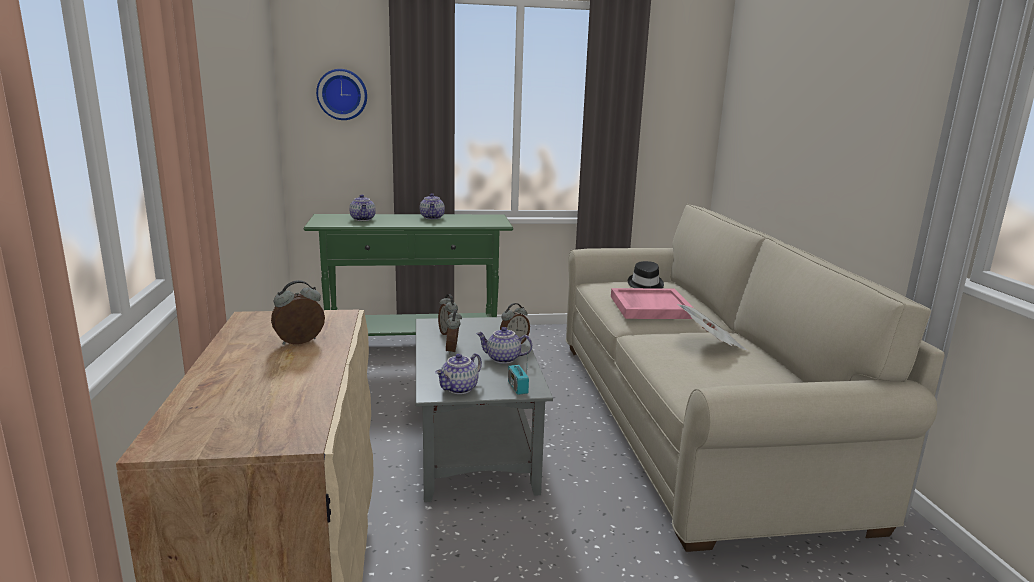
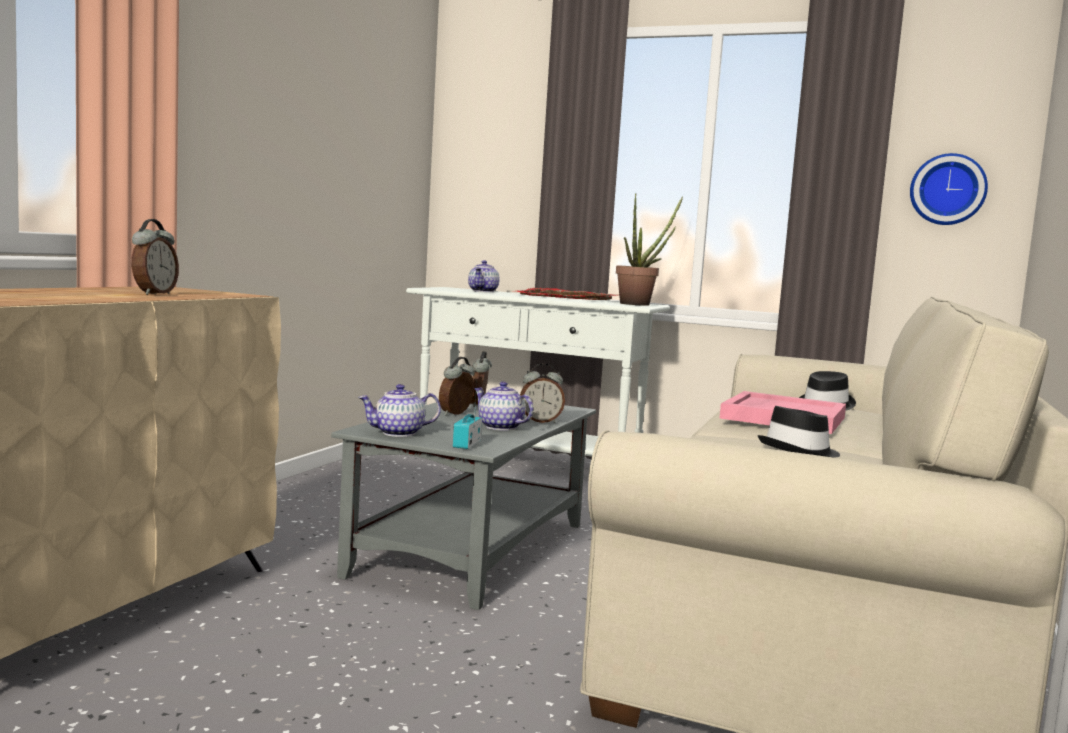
camera: 30 degrees right, 10 degrees down
alarm clock [271,280,325,345] -> alarm clock turned 105 degrees clockwise [131,219,179,295]
green console table [304,214,513,336] -> white console table [406,287,670,457]
wall clock [316,69,367,120] -> wall clock moved to [910,153,988,225]
teapot [420,193,445,219] -> red tray [516,288,619,300]
newspaper [677,304,749,351] -> black hat [758,406,840,457]
none -> potted plant [616,193,683,306]

